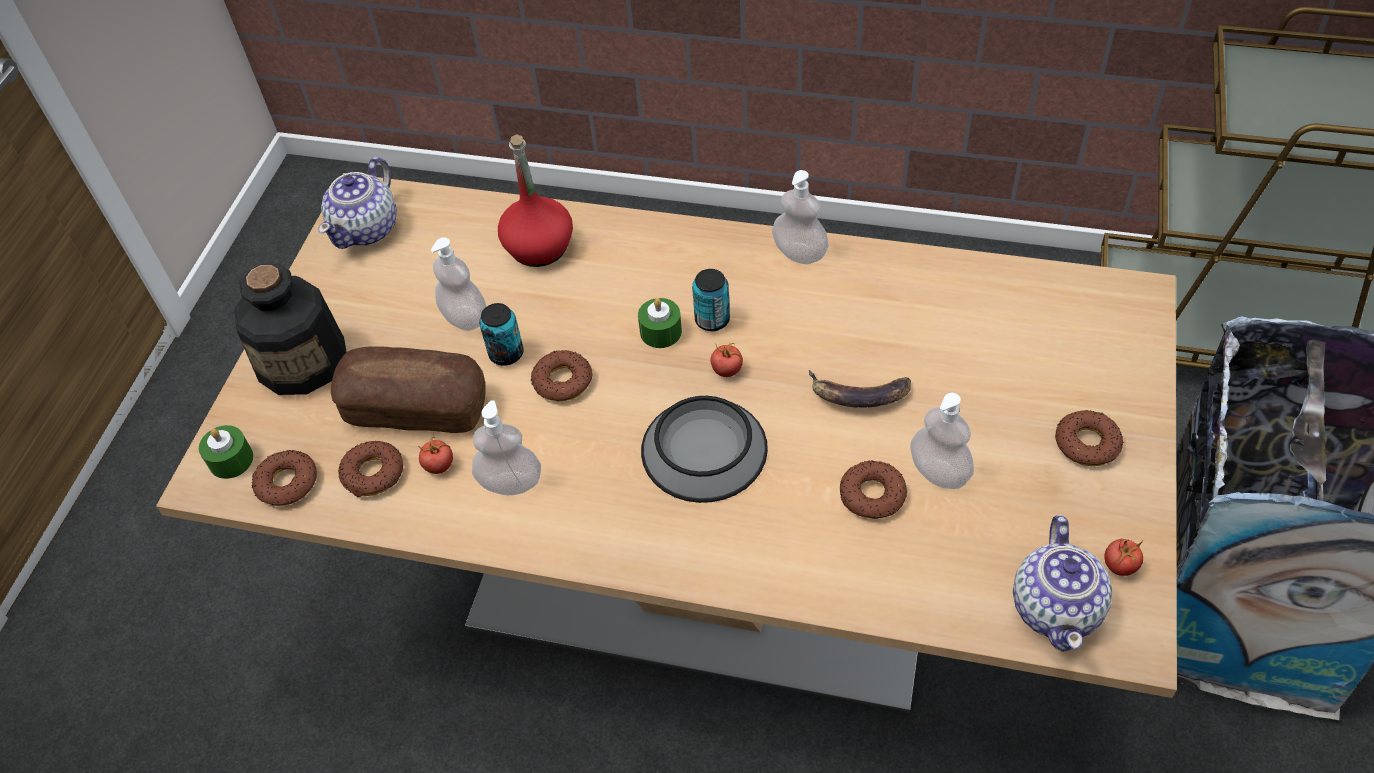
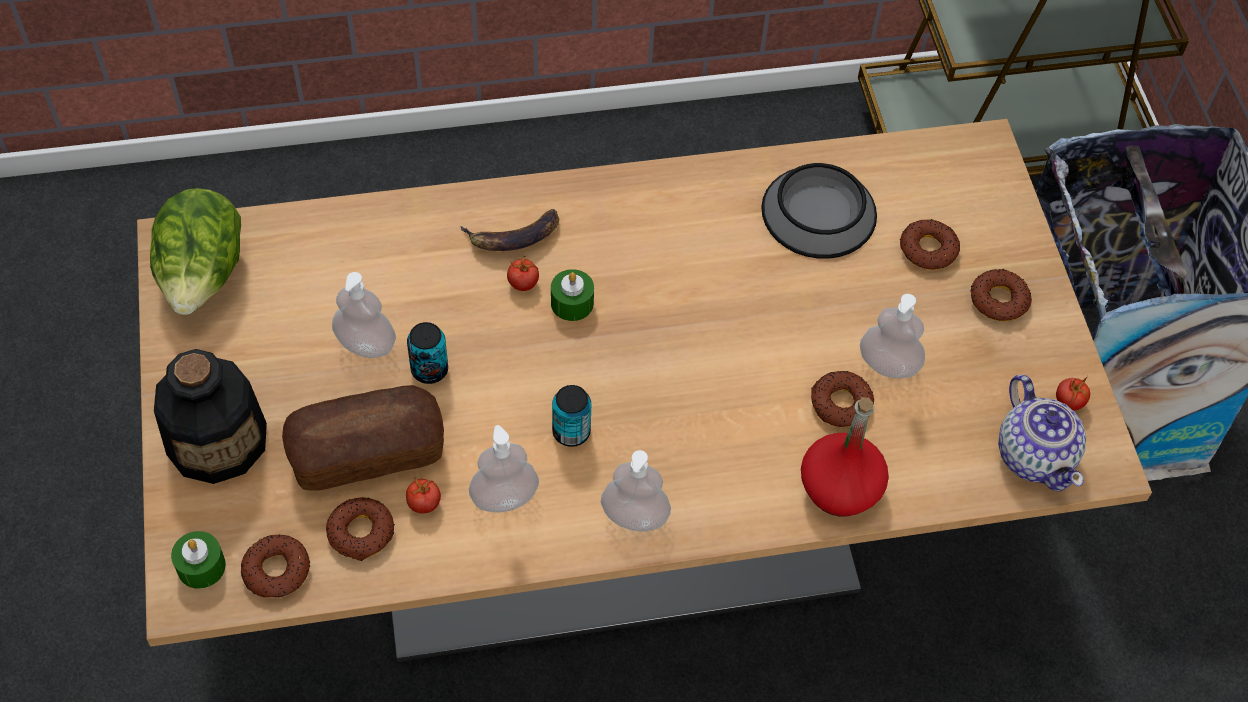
camera: 30 degrees left, 5 degrees up
teapot [318,157,397,249] -> lettuce [150,188,241,315]
red bottle [498,134,573,267] -> red bottle moved to [801,397,889,516]
donut [531,350,592,401] -> donut moved to [900,219,960,270]
bowl [641,396,768,503] -> bowl moved to [761,163,877,259]
can [692,269,730,331] -> can moved to [552,385,591,447]
tomato [710,343,743,377] -> tomato moved to [507,256,539,291]
soap dispenser [772,170,829,264] -> soap dispenser moved to [601,450,671,531]
banana [809,370,911,408] -> banana moved to [460,209,559,251]

